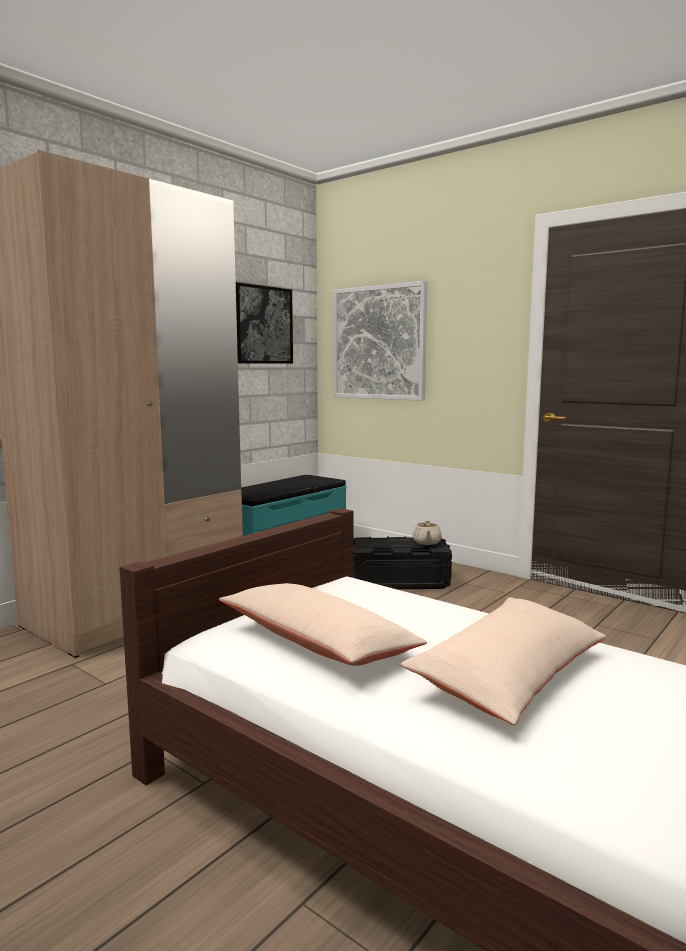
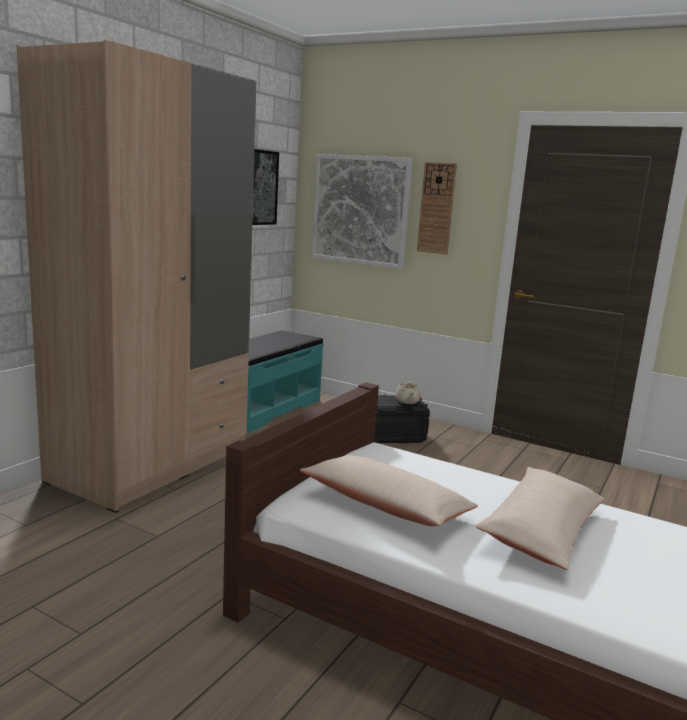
camera: 10 degrees left, 5 degrees up
none -> wall clock [417,162,457,254]

